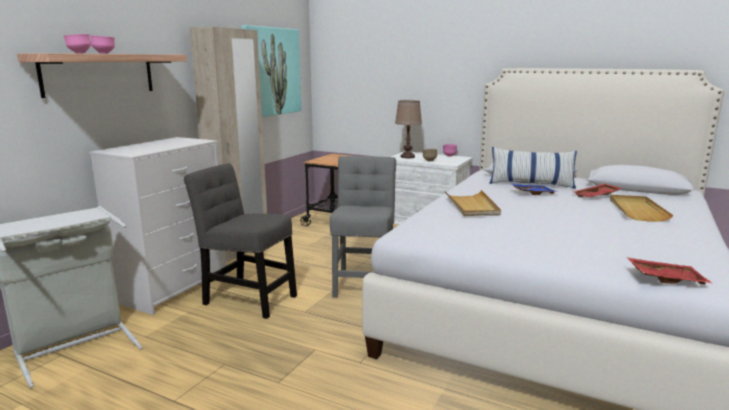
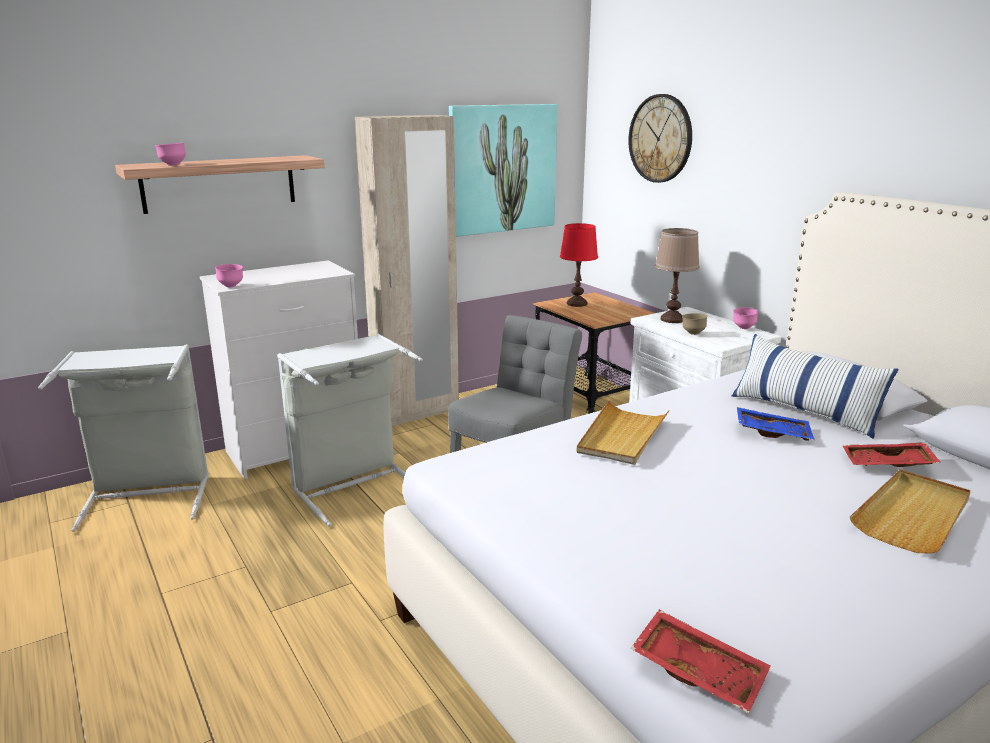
camera: 30 degrees right, 5 degrees up
pink bowl [90,35,115,54] -> pink bowl moved to [215,264,243,287]
grey chair [184,163,297,319] -> grey laundry basket [277,334,423,526]
none -> red table lamp [560,223,598,307]
none -> wall clock [628,94,692,183]

